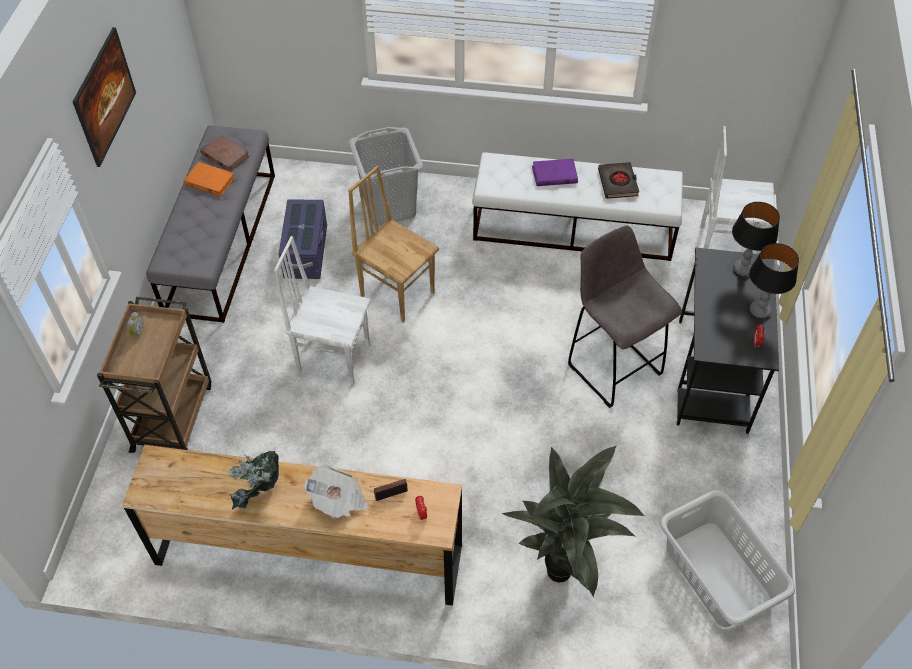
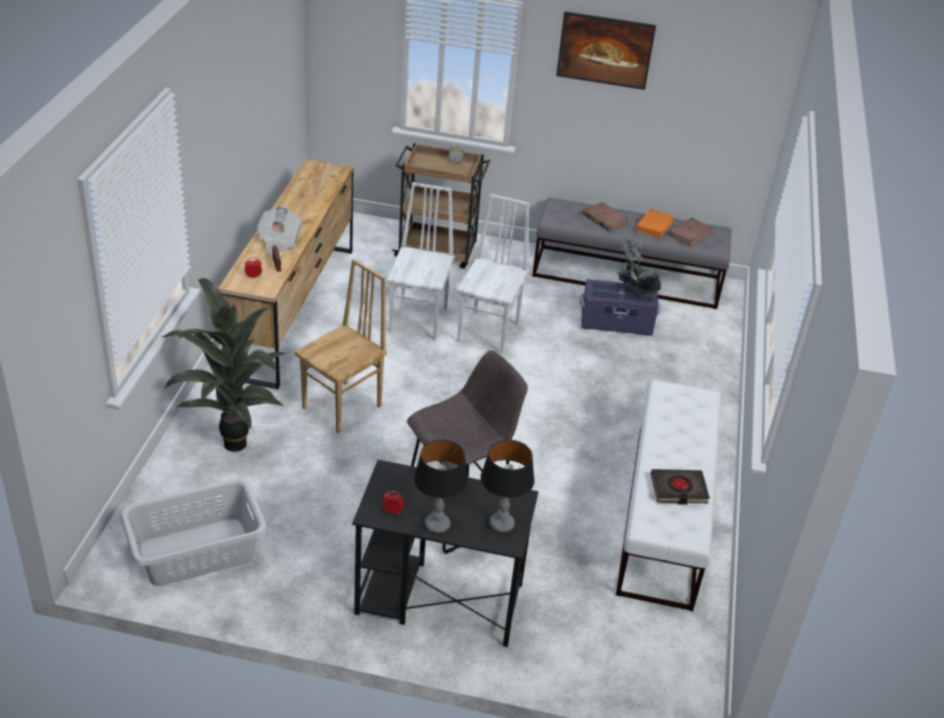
camera: 90 degrees right, 15 degrees down
potted plant [227,451,279,510] -> potted plant moved to [617,234,661,296]
brown chair [348,165,439,323] -> brown chair moved to [295,259,387,433]
grey laundry basket [349,127,423,226] -> none
purple book [532,159,578,186] -> none
white chair [700,126,775,254] -> white chair moved to [386,182,454,340]
none -> brown book [583,202,629,231]

